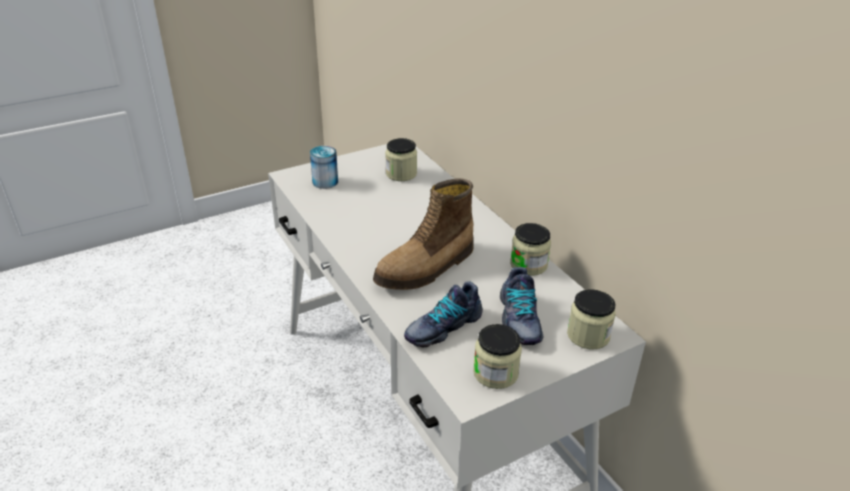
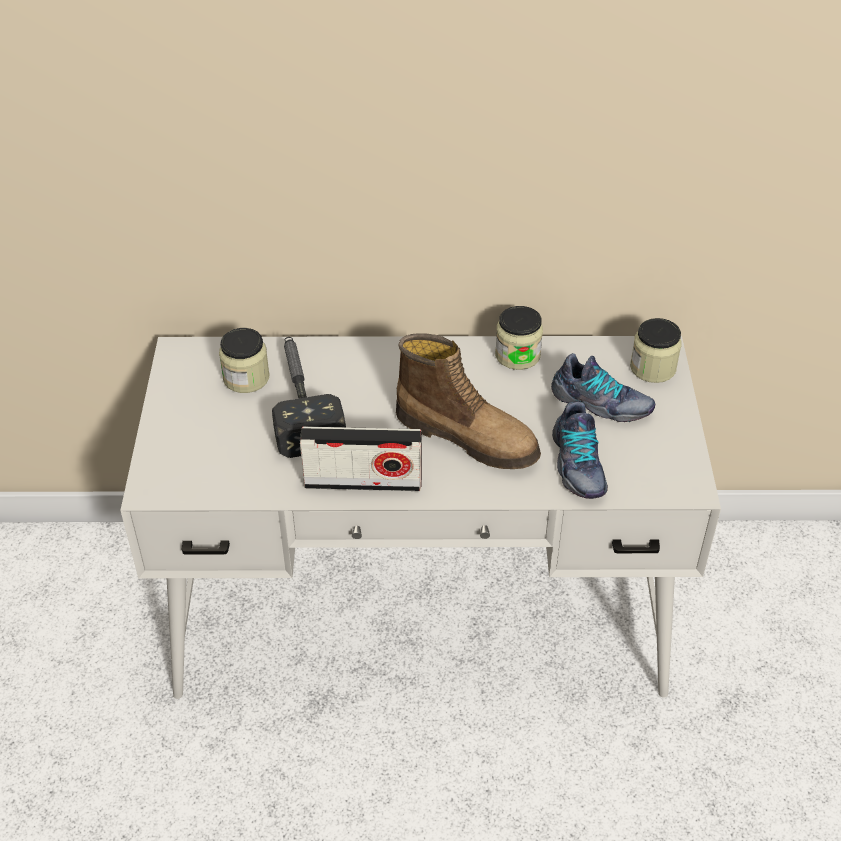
camera: 60 degrees left, 10 degrees up
can [310,146,338,189] -> none
boot [373,178,474,290] -> boot turned 45 degrees counterclockwise [396,333,541,469]
jar [473,324,522,389] -> none
none -> hammer [272,337,346,458]
none -> radio [300,426,422,491]

